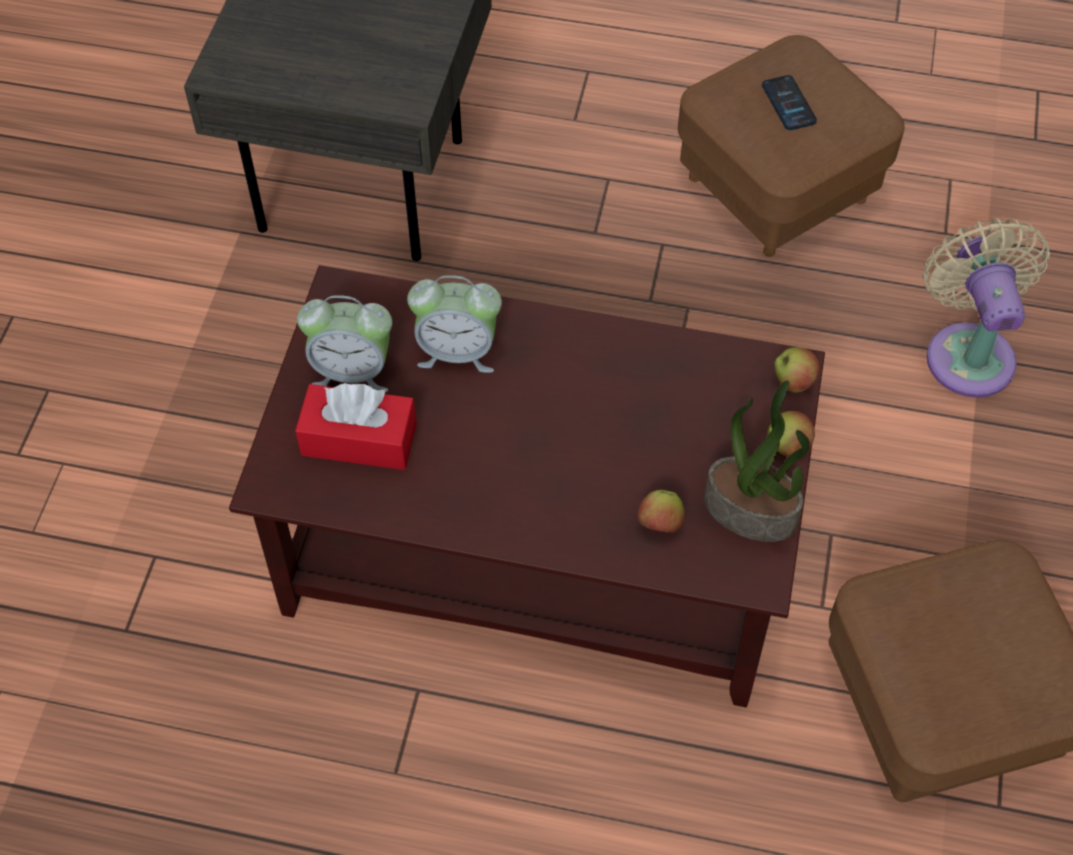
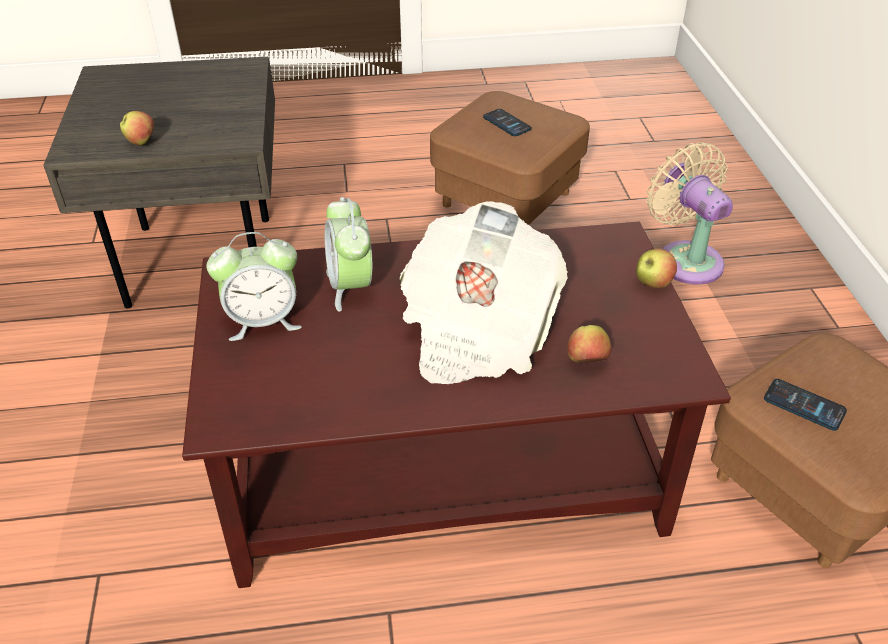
camera: 20 degrees left, 15 degrees down
red tissue box [295,383,417,470] -> none
alarm clock [407,275,502,373] -> alarm clock turned 90 degrees clockwise [325,197,372,312]
potted plant [704,380,810,542] -> none
apple [775,347,820,393] -> apple moved to [120,111,154,146]
none -> newspaper [399,201,568,384]
none -> phone [764,379,847,431]

